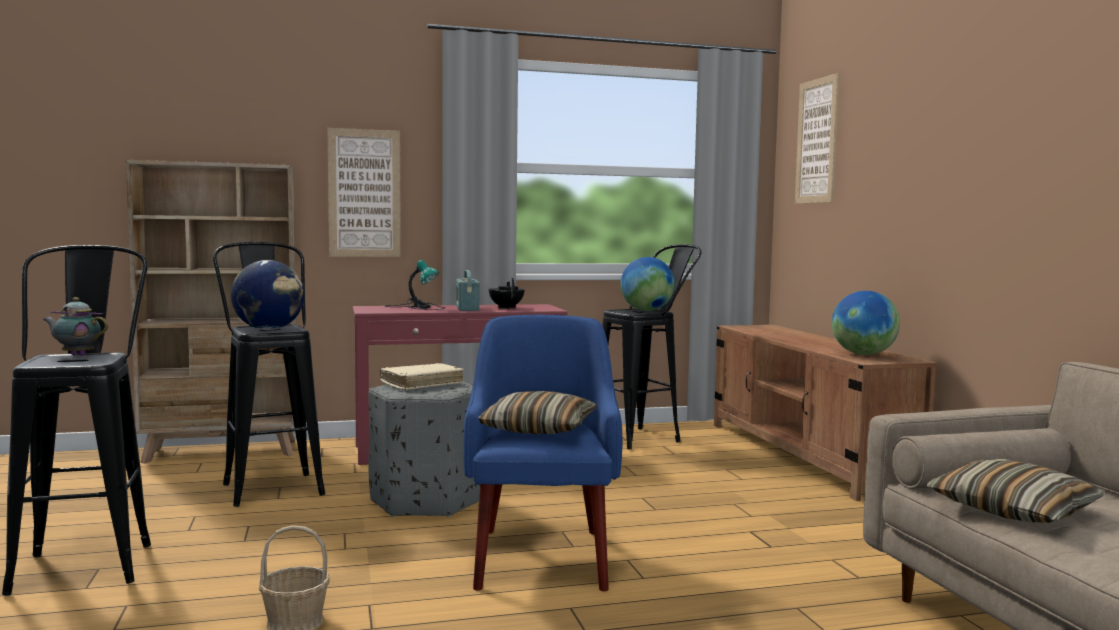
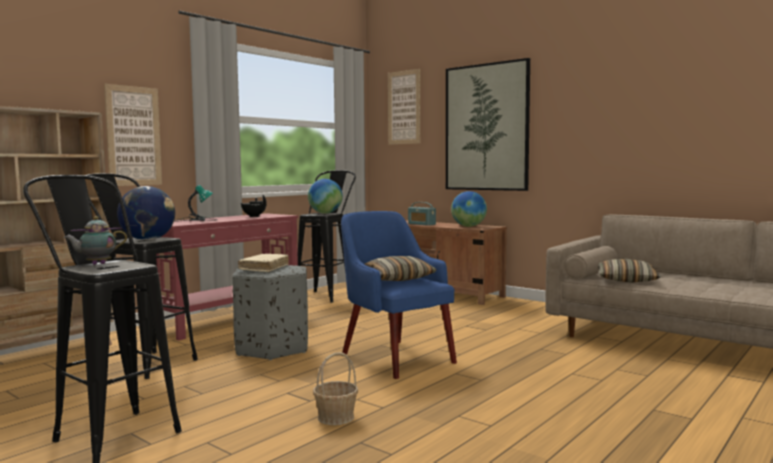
camera: 35 degrees left, 0 degrees up
radio [456,270,480,311] -> radio moved to [408,202,436,226]
none -> picture [446,58,530,191]

